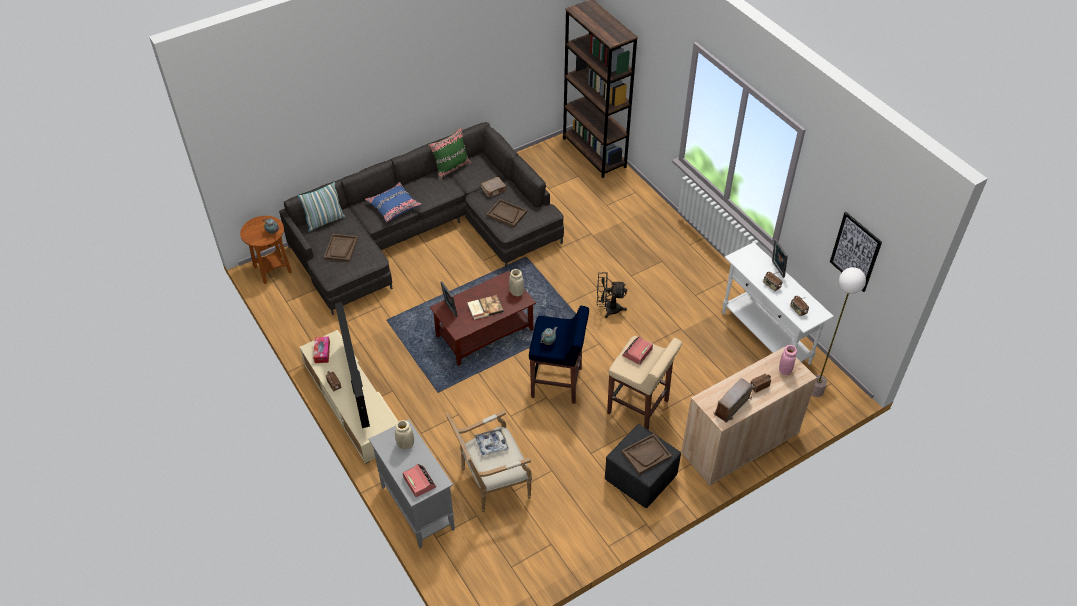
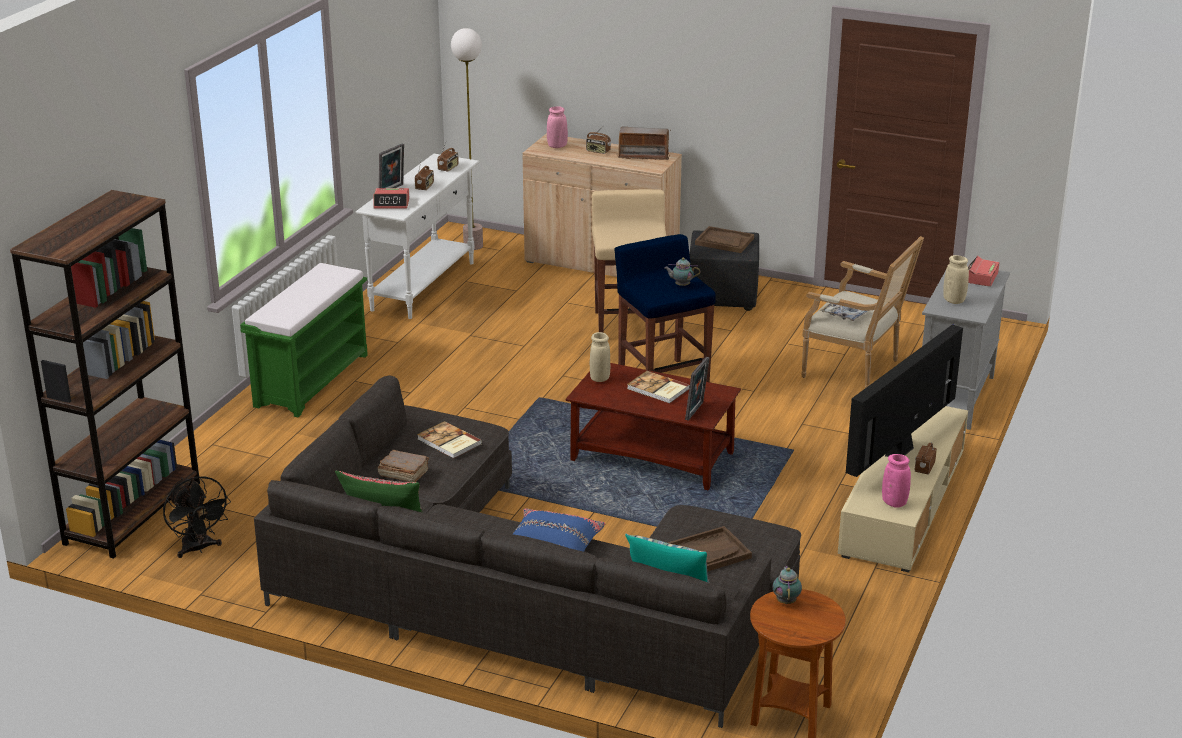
camera: 125 degrees left, 20 degrees down
tissue box [313,337,330,363] -> pink vase [882,454,911,508]
brown tray [486,199,527,227] -> book [417,421,482,459]
black fan [597,272,627,318] -> black fan moved to [163,476,231,558]
alarm clock [622,336,653,365] -> alarm clock moved to [373,188,409,209]
picture [830,212,882,292] -> none
none -> green bench [240,263,368,417]

